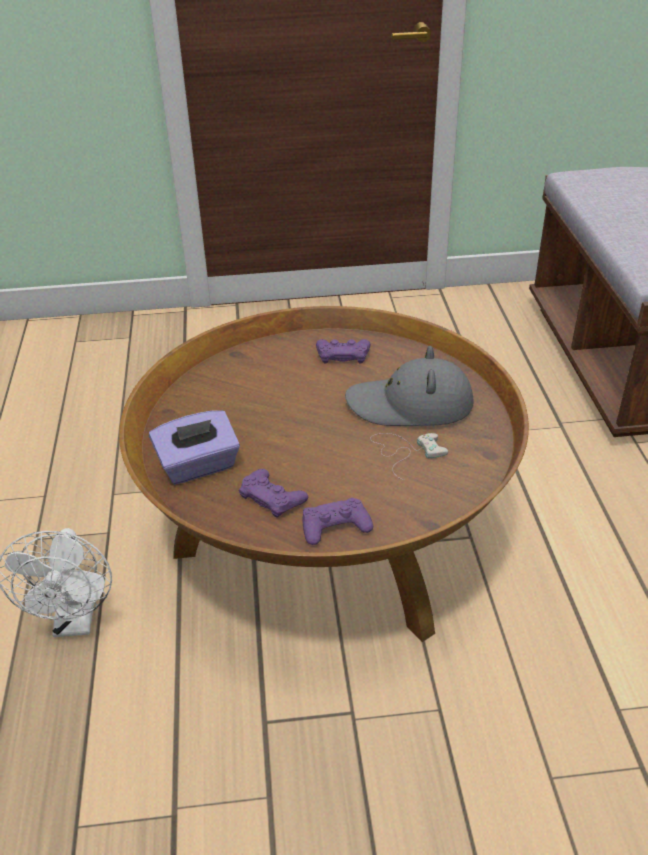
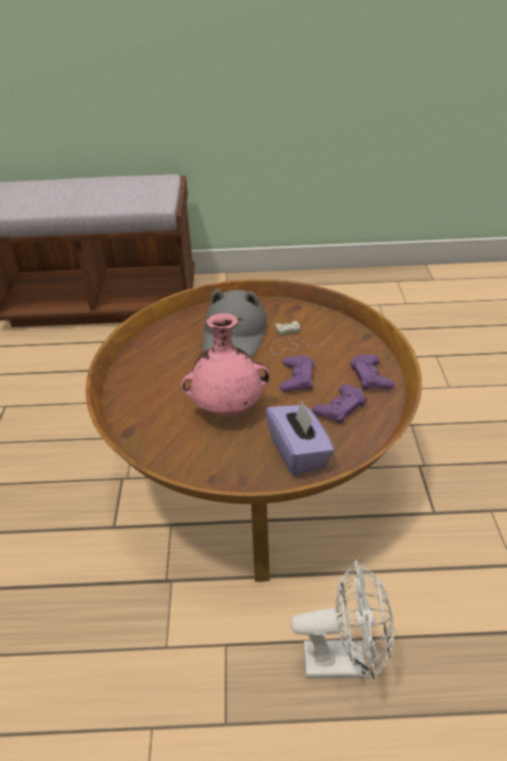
camera: 85 degrees left, 0 degrees up
purple game controller [316,339,370,363] -> purple game controller moved to [280,355,314,392]
none -> pink vase [181,313,270,417]

